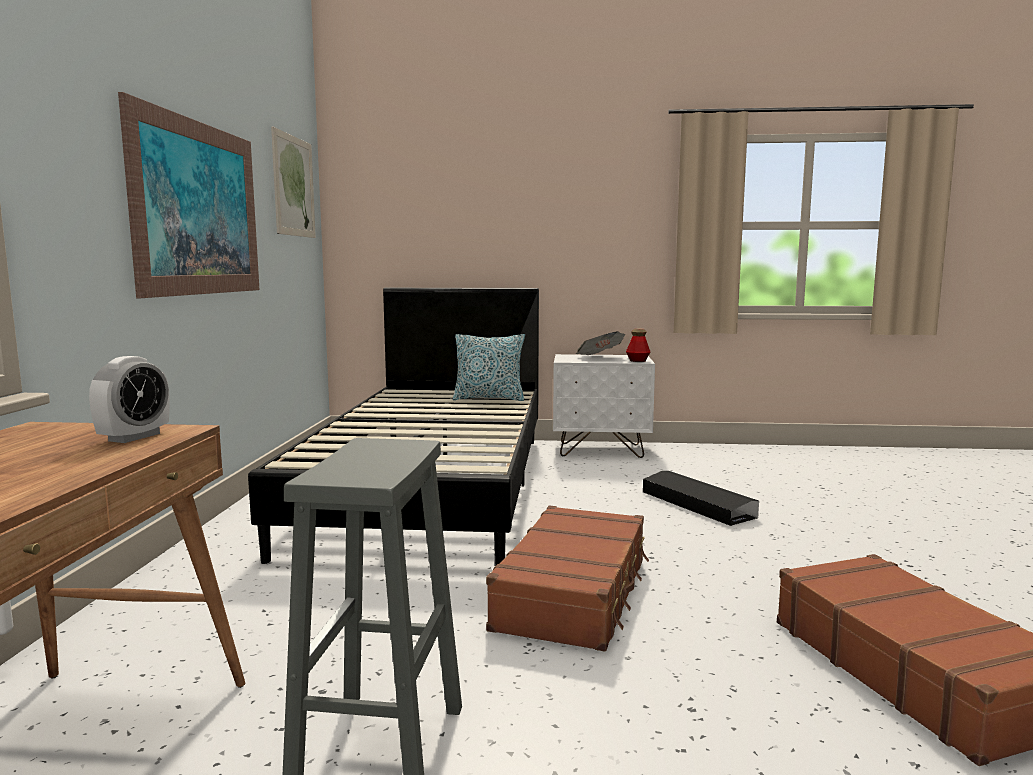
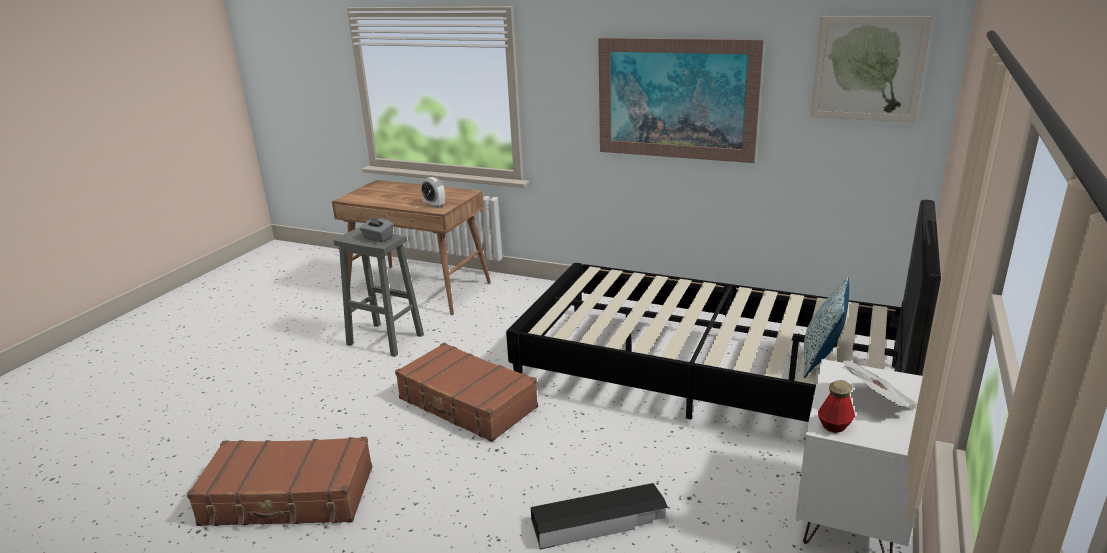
camera: 110 degrees right, 15 degrees up
none -> grey tissue box [359,216,393,242]

